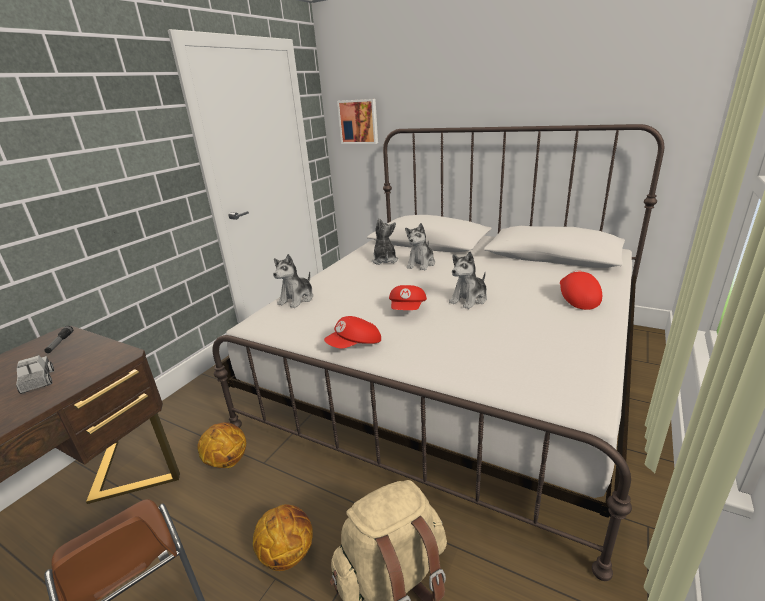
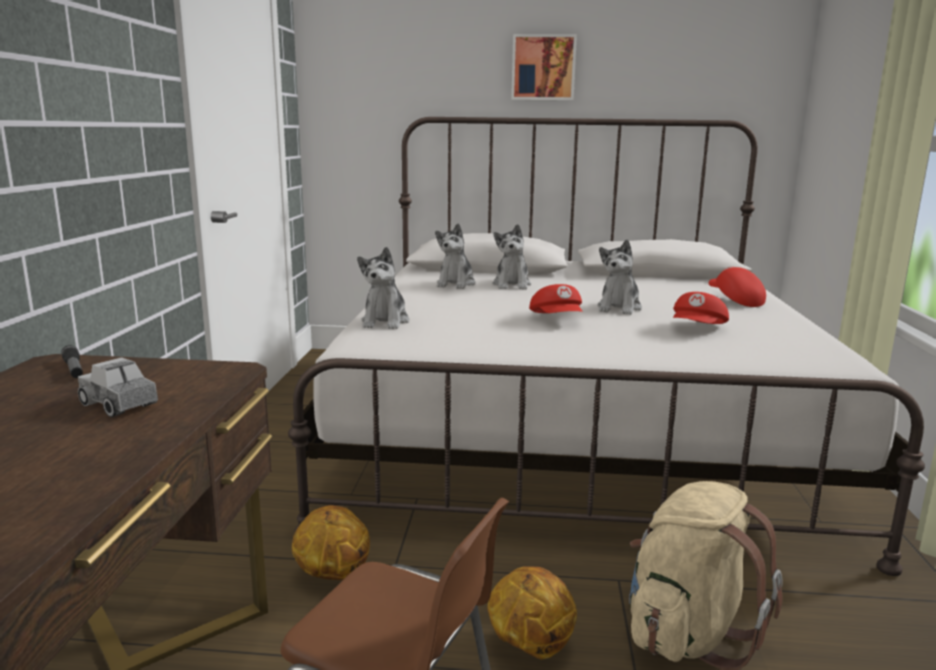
camera: 25 degrees left, 10 degrees down
red cap [324,316,381,349] -> red cap moved to [673,292,729,324]
picture [337,99,378,144] -> picture moved to [511,34,577,101]
plush toy [372,218,398,265] -> plush toy turned 135 degrees counterclockwise [435,224,475,289]

